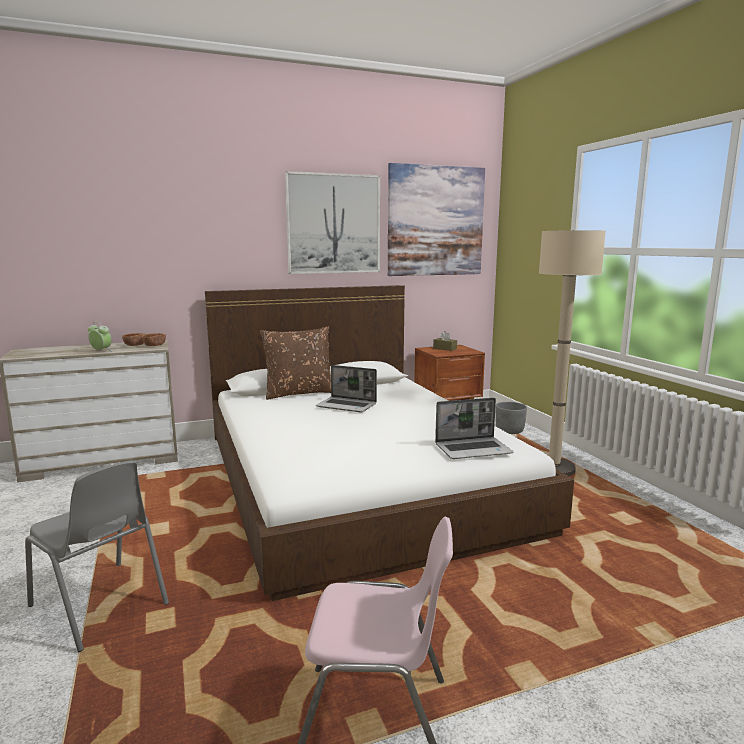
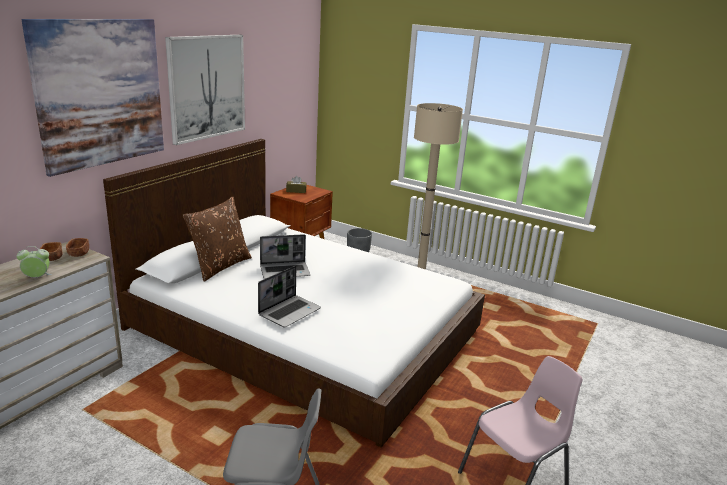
camera: 40 degrees left, 10 degrees up
picture [388,163,485,276] -> picture moved to [22,19,164,177]
laptop [435,398,513,459] -> laptop moved to [258,266,321,327]

